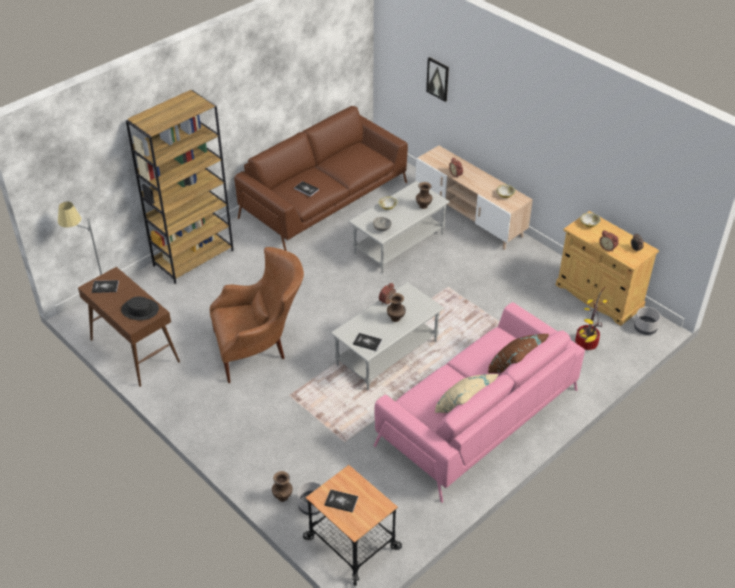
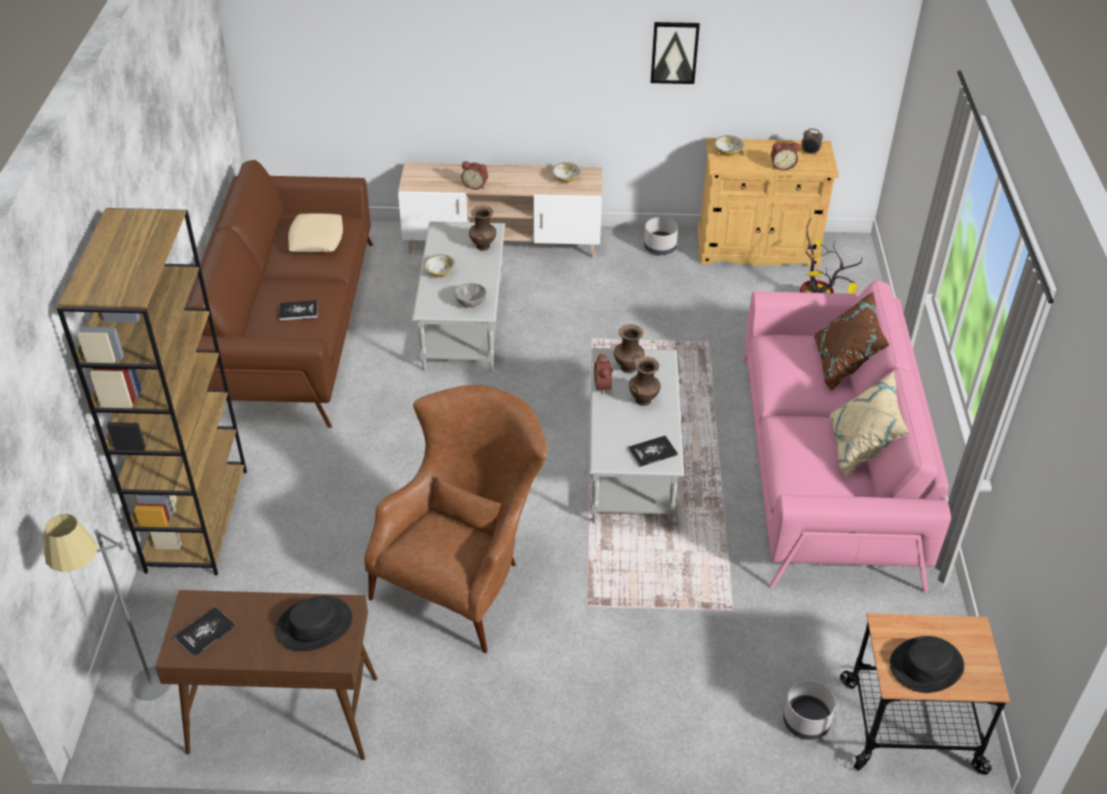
camera: 45 degrees left, 0 degrees up
brown vase [272,471,293,502] -> brown vase moved to [614,324,645,373]
book [325,489,358,513] -> black hat [890,636,964,693]
picture [426,57,449,102] -> picture moved to [651,22,700,84]
grey planter [634,307,661,335] -> grey planter moved to [644,217,678,255]
none -> beige pillow [288,213,343,252]

